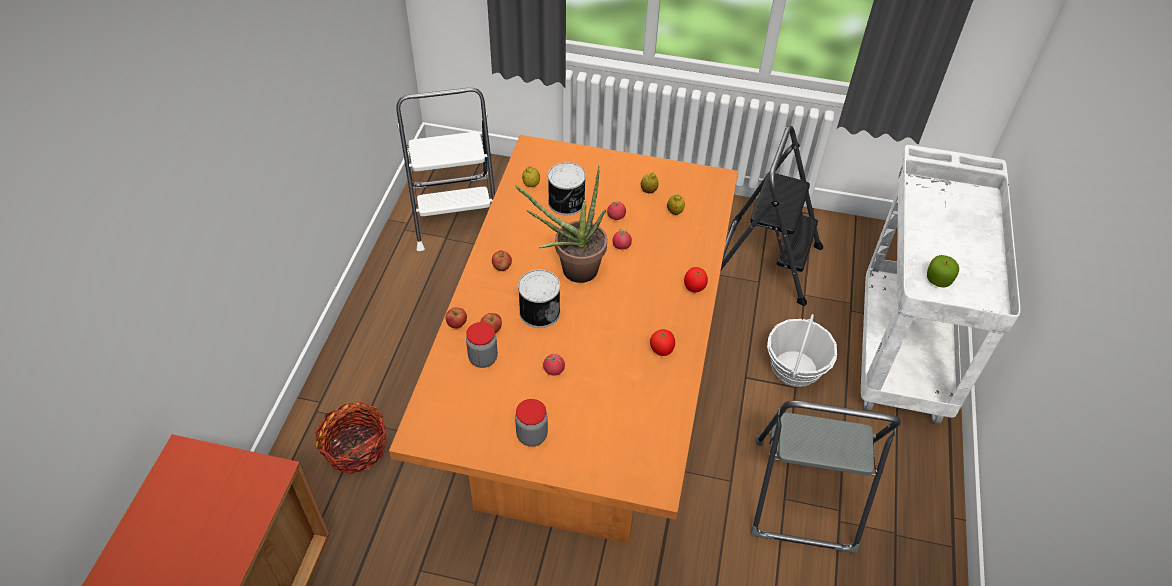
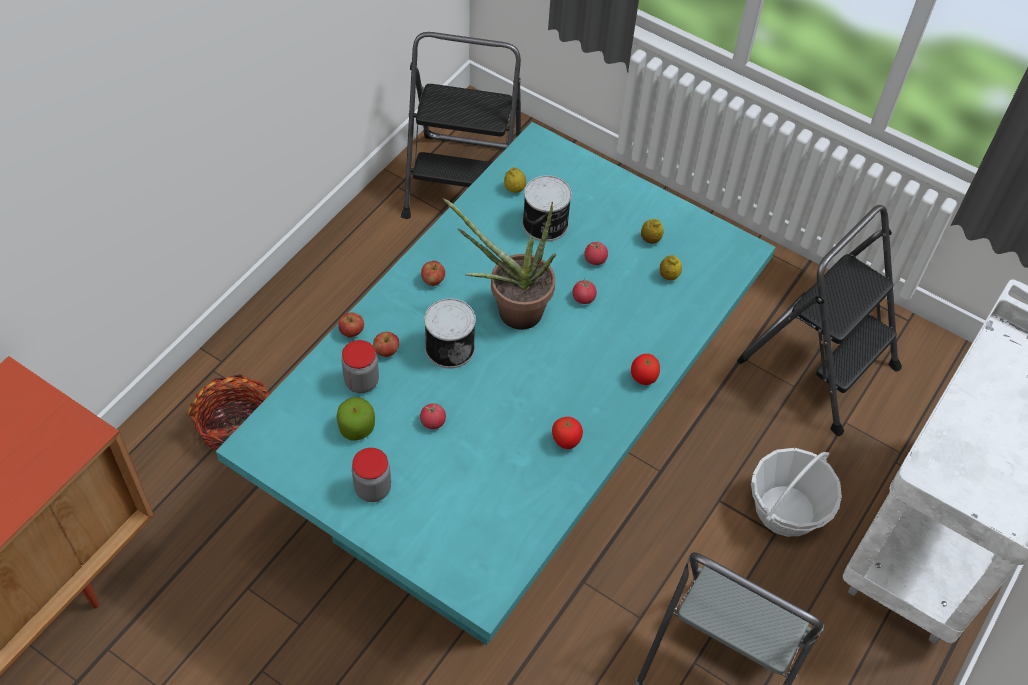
camera: 20 degrees right, 5 degrees up
orange dining table [389,135,738,544] -> turquoise dining table [216,122,775,645]
white step ladder [396,88,495,251] -> black step ladder [401,32,521,219]
apple [927,255,959,288] -> apple moved to [337,397,375,441]

